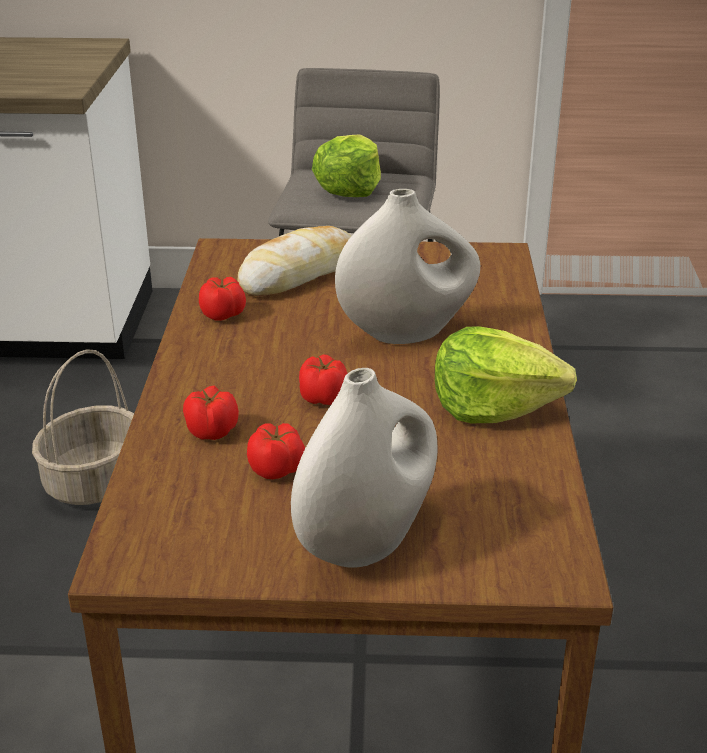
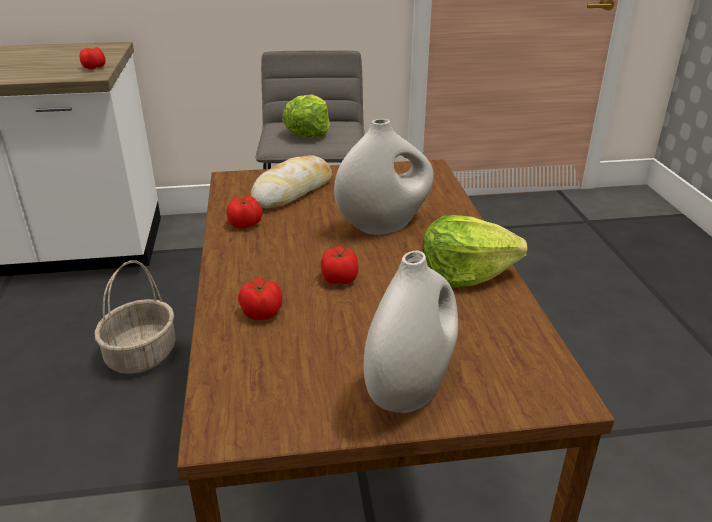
camera: 10 degrees left, 0 degrees up
tomato [247,423,305,479] -> tomato moved to [79,47,106,70]

